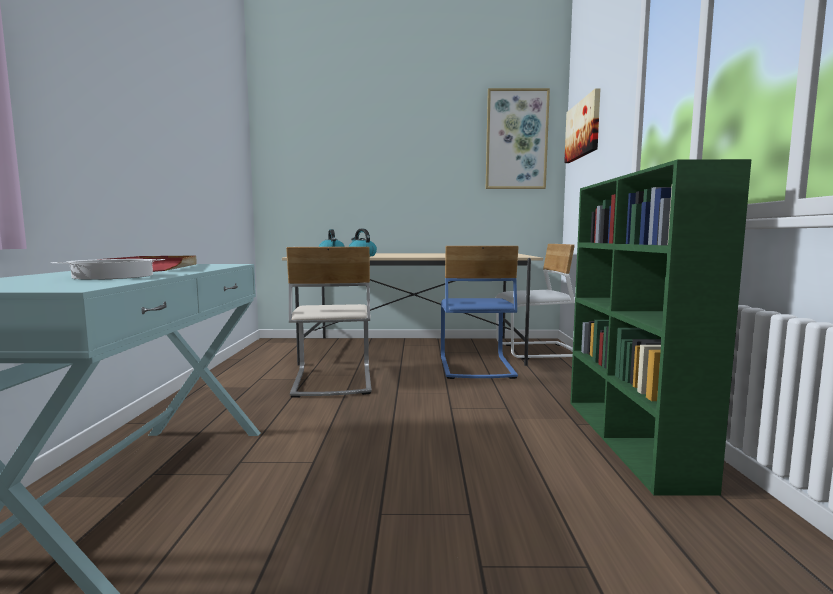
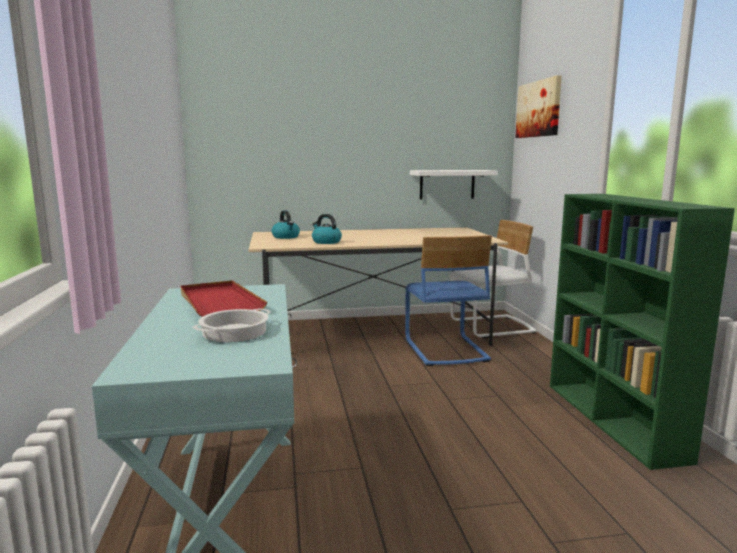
camera: 10 degrees left, 5 degrees up
beige chair [286,247,372,398] -> none
picture [486,88,550,189] -> none
none -> white shelf [410,170,498,199]

